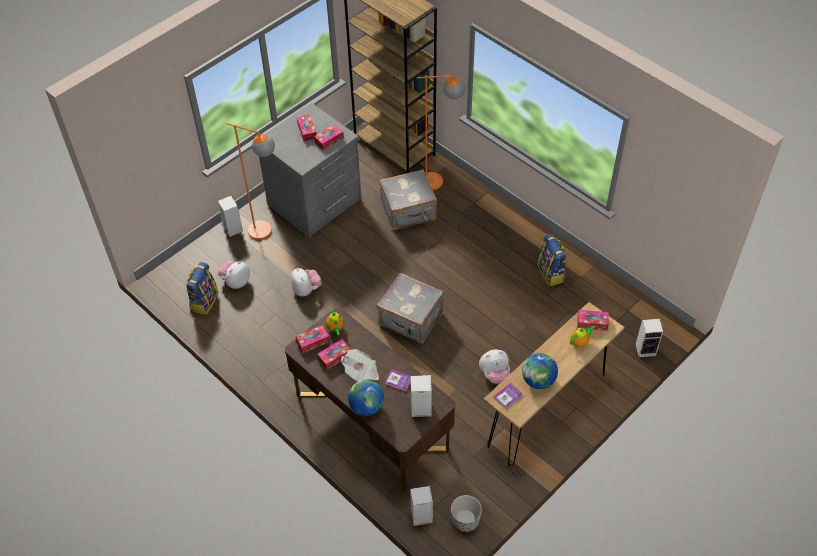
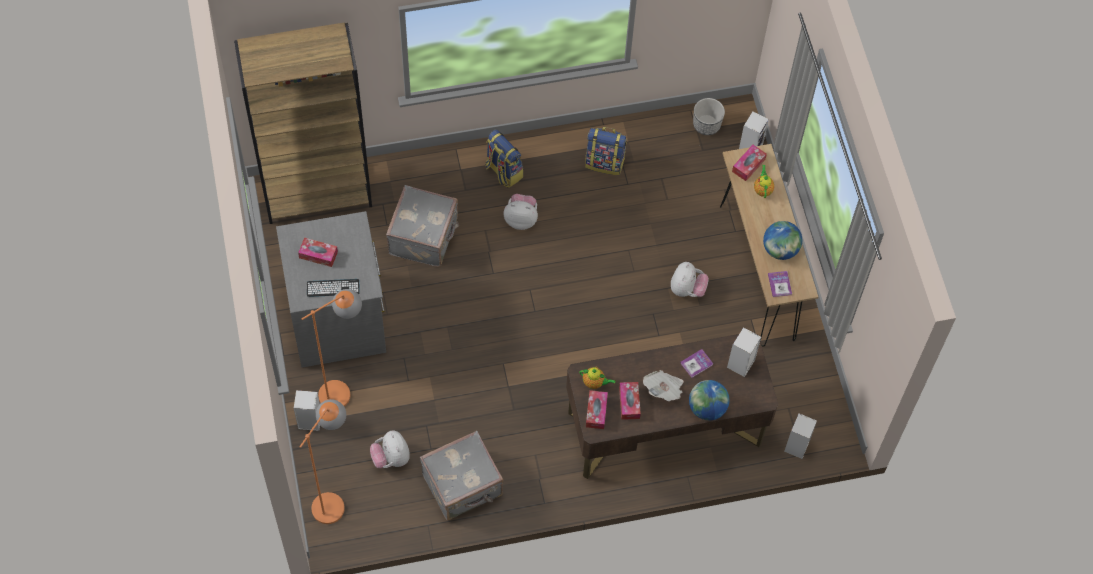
camera: 60 degrees left, 10 degrees up
backpack [186,262,218,315] -> backpack moved to [485,129,523,188]
plush toy [291,268,322,297] -> plush toy moved to [504,194,538,230]
tissue box [314,124,344,150] -> none
grey suitcase [377,273,444,344] -> grey suitcase moved to [420,431,504,521]
orange floor lamp [417,75,465,190] -> orange floor lamp moved to [299,399,346,524]
planter [451,495,482,532] -> planter moved to [693,98,725,135]
none -> keyboard [307,279,360,297]

